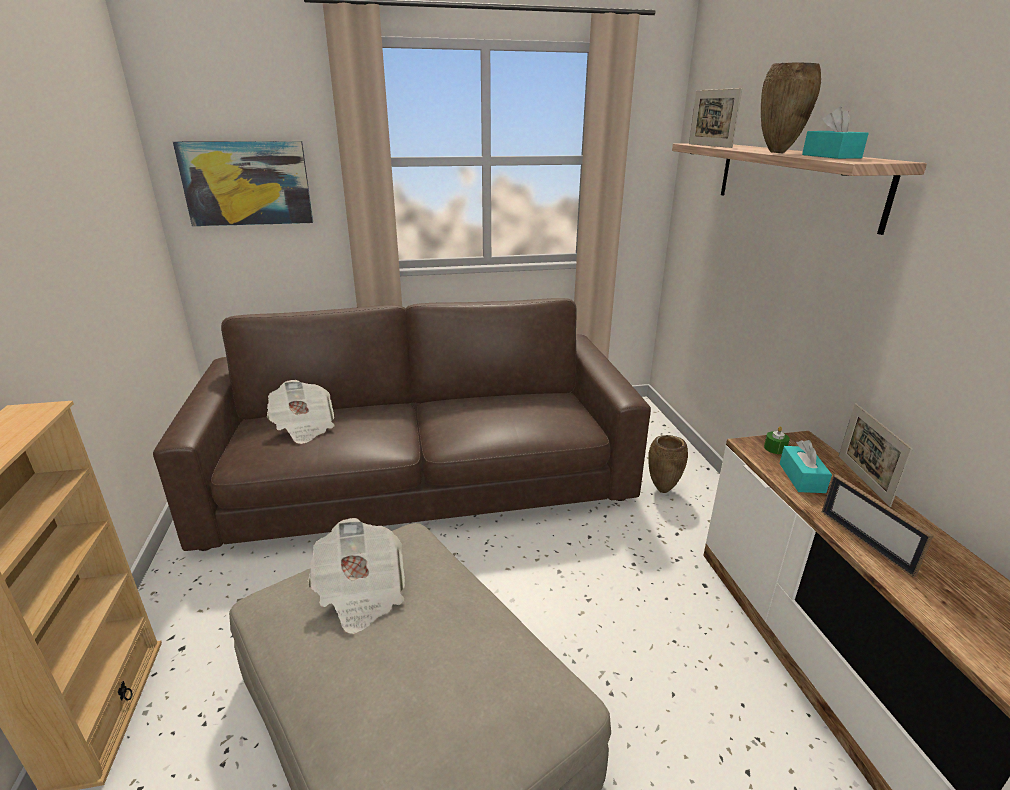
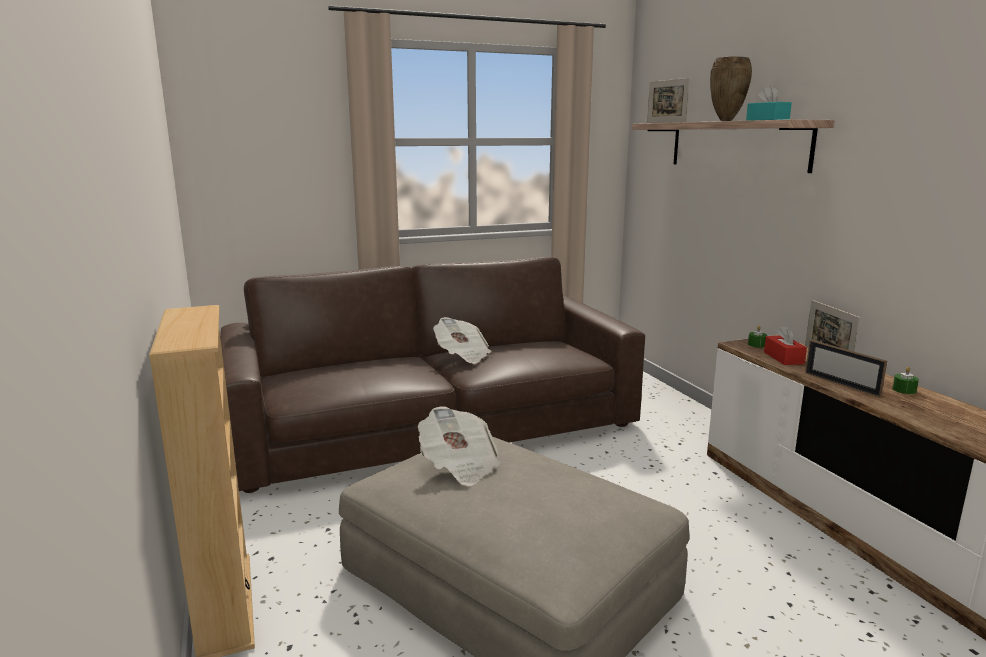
camera: 10 degrees left, 10 degrees down
picture [173,141,313,226] -> none
newspaper [267,380,334,444] -> newspaper moved to [433,317,491,364]
brown vase [648,435,688,493] -> none
turquoise tissue box [779,440,832,493] -> red tissue box [764,325,807,365]
none -> green candle [892,367,919,394]

